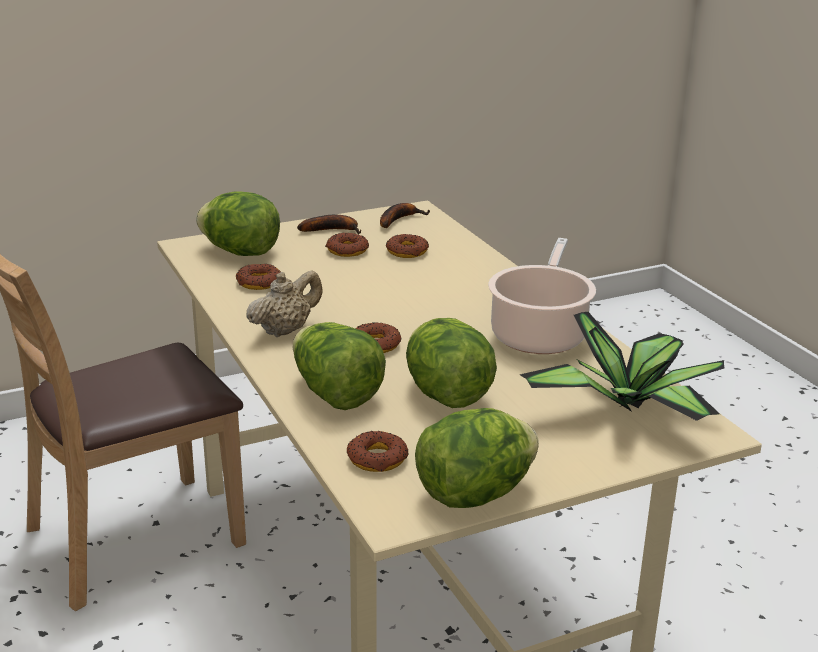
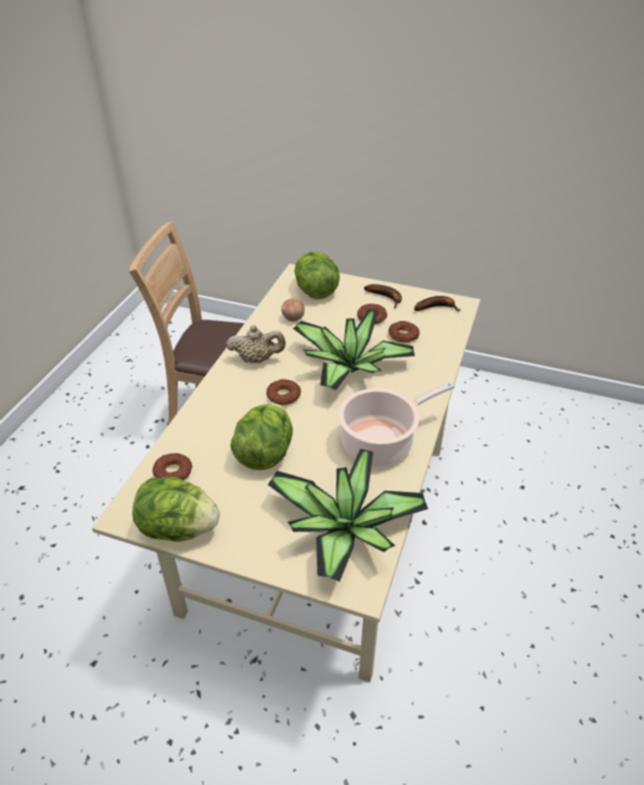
camera: 45 degrees right, 15 degrees up
donut [236,264,281,290] -> apple [281,298,305,322]
lettuce [292,322,386,410] -> none
none -> potted plant [293,310,415,390]

